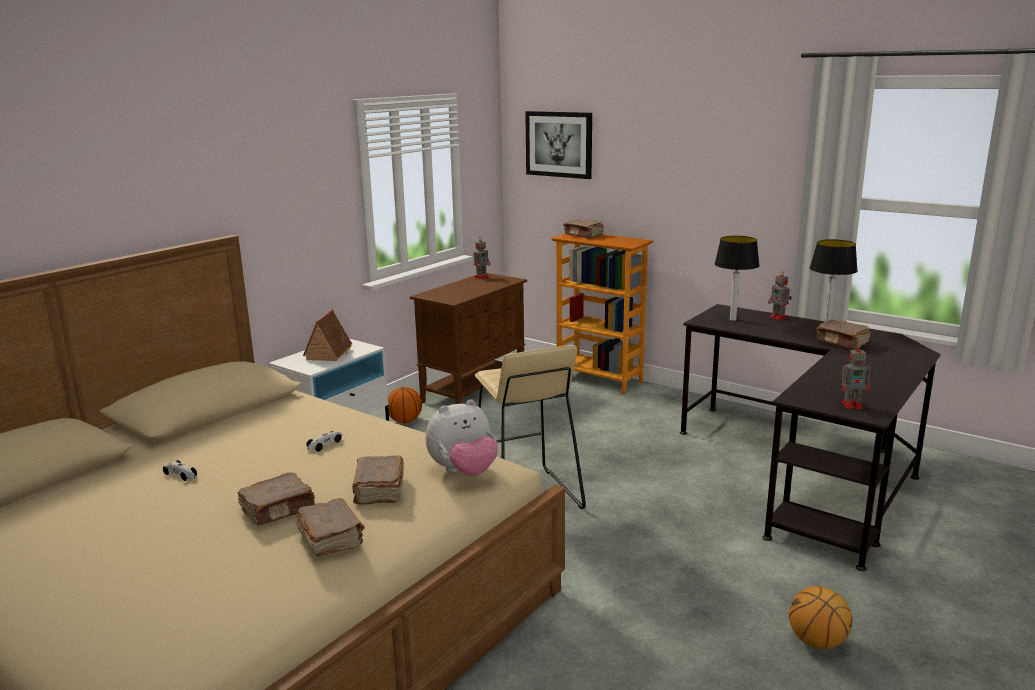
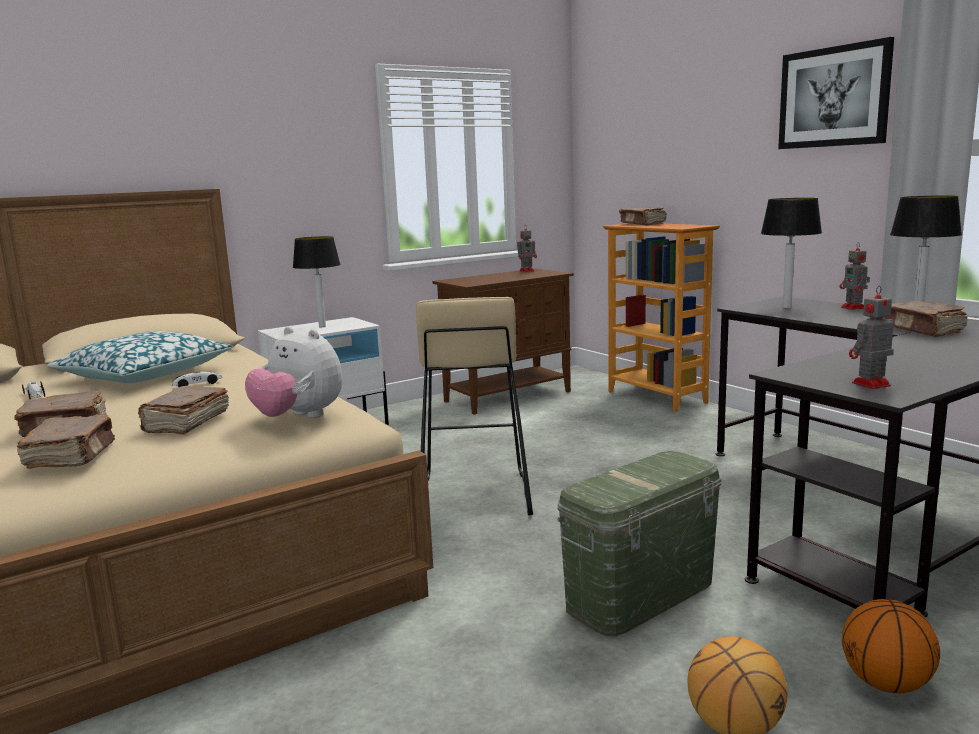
camera: 20 degrees right, 5 degrees down
toy house [303,309,353,361] -> table lamp [293,236,341,327]
basketball [388,387,422,423] -> basketball moved to [842,599,940,694]
plush toy [426,399,498,476] -> plush toy turned 45 degrees clockwise [245,327,343,418]
picture [525,111,592,179] -> picture moved to [778,37,894,149]
toy robot [841,344,871,409] -> toy robot turned 135 degrees clockwise [849,286,894,389]
none -> pillow [47,331,233,383]
none -> green storage box [557,451,721,636]

